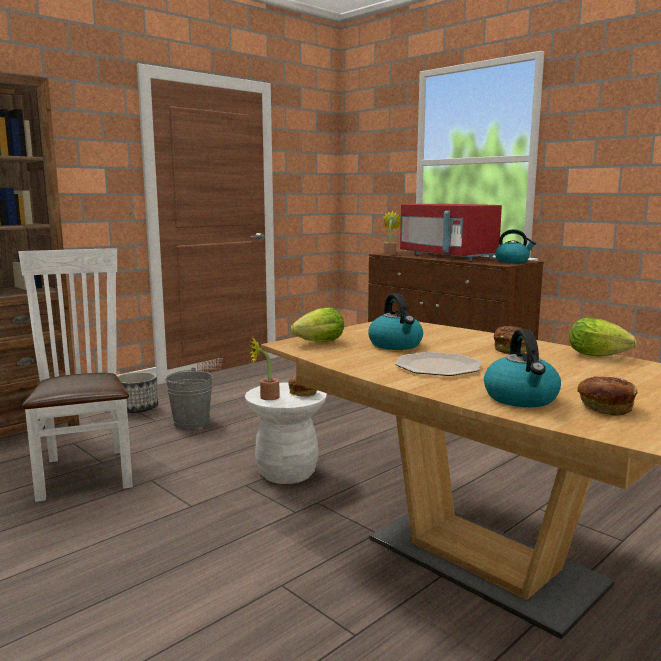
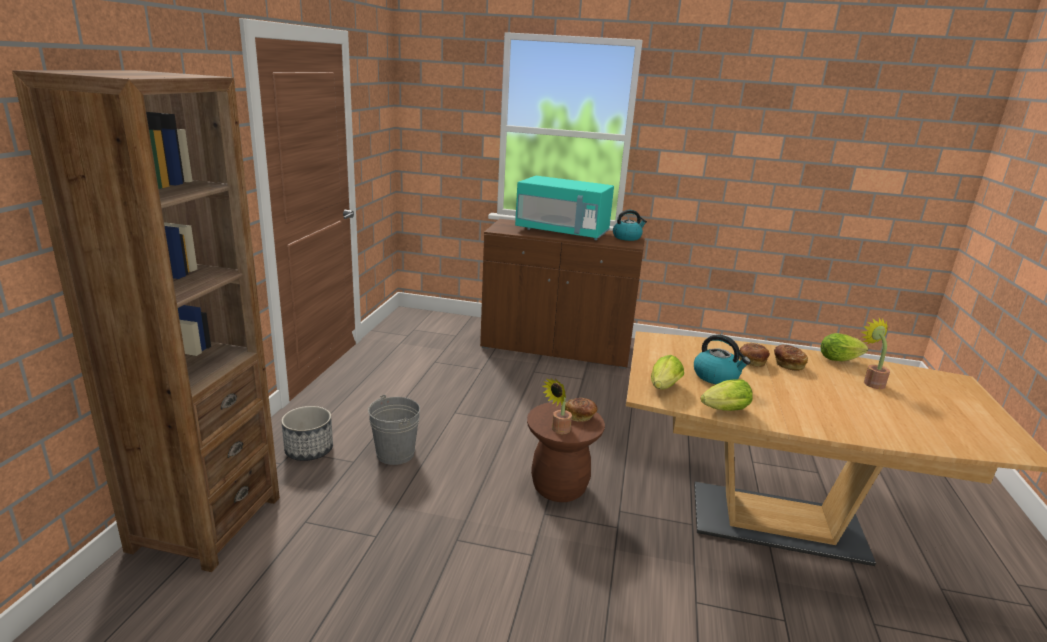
camera: 35 degrees left, 10 degrees up
white chair [18,248,133,502] -> none
white stool [245,382,327,484] -> brown stool [527,402,605,502]
potted plant [382,211,401,255] -> potted plant moved to [862,318,890,389]
plate [395,352,481,376] -> none
red microwave [400,204,502,261] -> turquoise microwave [515,176,614,240]
kettle [484,329,561,407] -> none
bread [577,376,637,416] -> bread moved to [739,343,770,367]
none -> lettuce [701,379,753,411]

